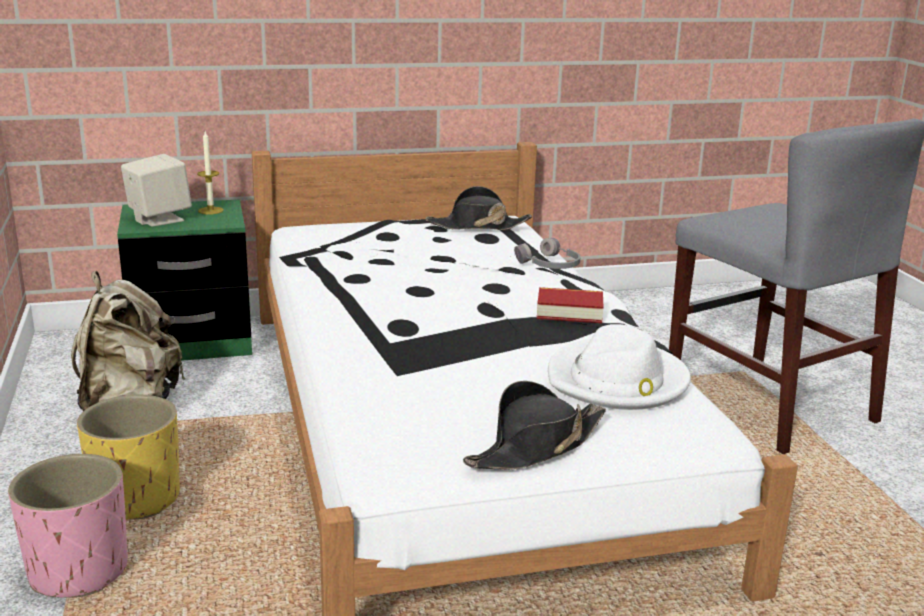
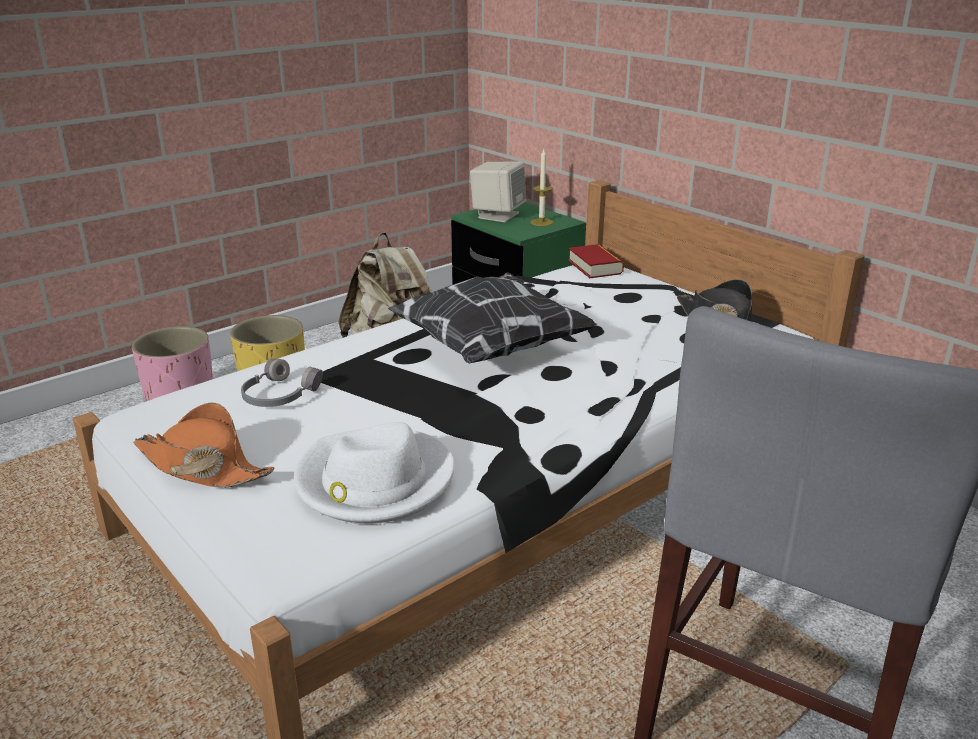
camera: 65 degrees right, 5 degrees up
black hat [463,381,606,470] -> orange hat [133,403,275,488]
grey headphones [514,238,580,269] -> grey headphones moved to [241,358,323,407]
book [537,287,604,323] -> book moved to [568,244,624,278]
none -> pillow [388,272,597,363]

